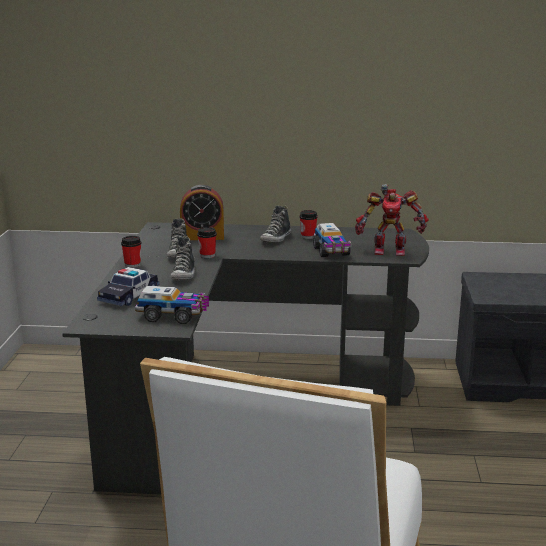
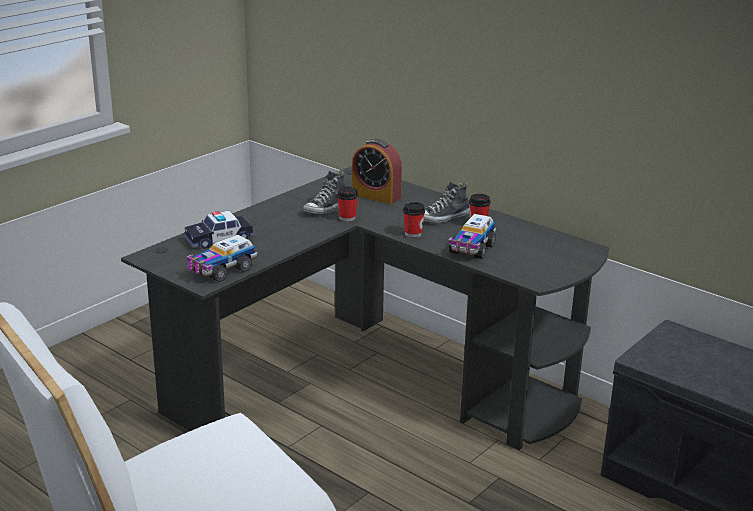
camera: 35 degrees right, 5 degrees up
cup [121,236,142,268] -> cup moved to [403,202,425,238]
toy truck [135,286,209,324] -> toy truck turned 90 degrees clockwise [187,235,257,282]
shoe [171,236,195,281] -> none
toy robot [355,184,429,256] -> none

